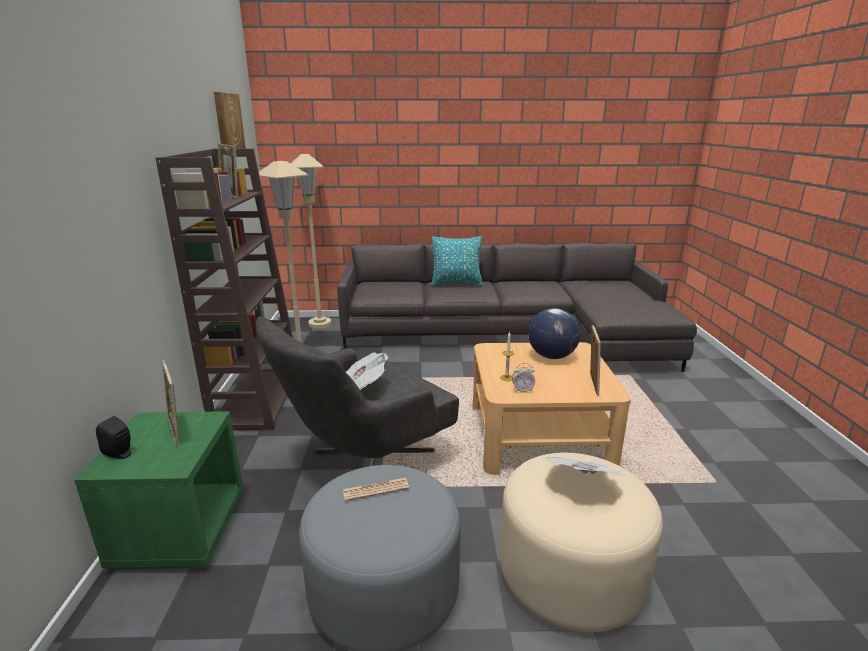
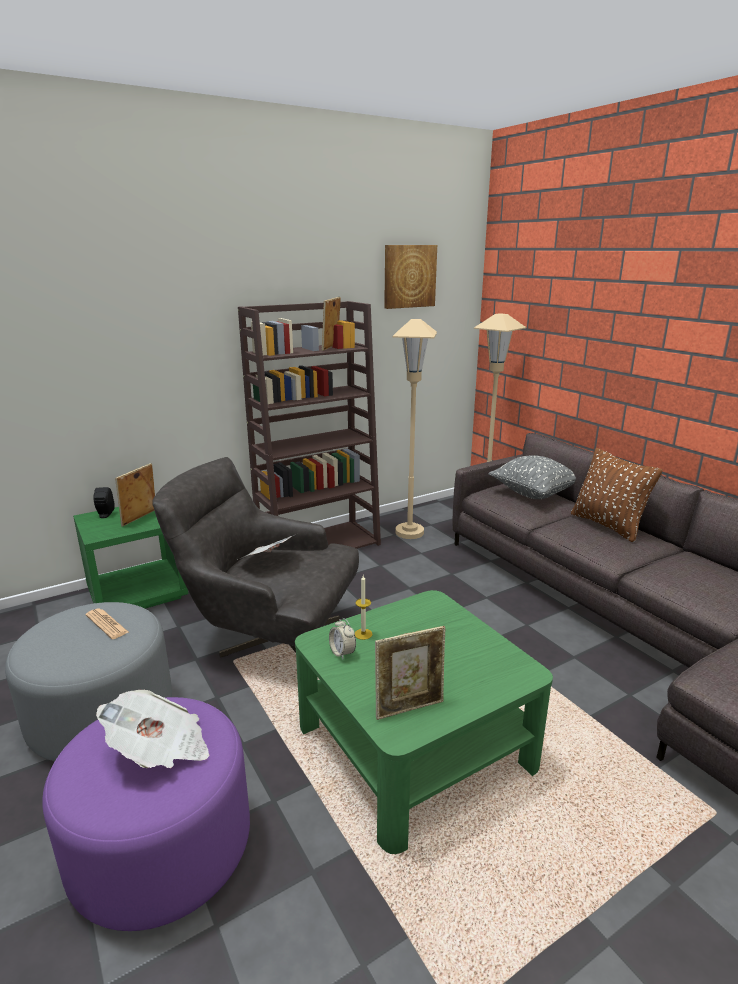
camera: 60 degrees right, 0 degrees up
turquoise pillow [431,236,483,286] -> brown pillow [571,448,663,542]
beige coffee table [473,342,631,475] -> green coffee table [295,590,553,854]
beige ottoman [500,453,663,632] -> purple ottoman [42,697,250,931]
globe [528,308,580,359] -> none
none -> grey pillow [488,455,576,499]

